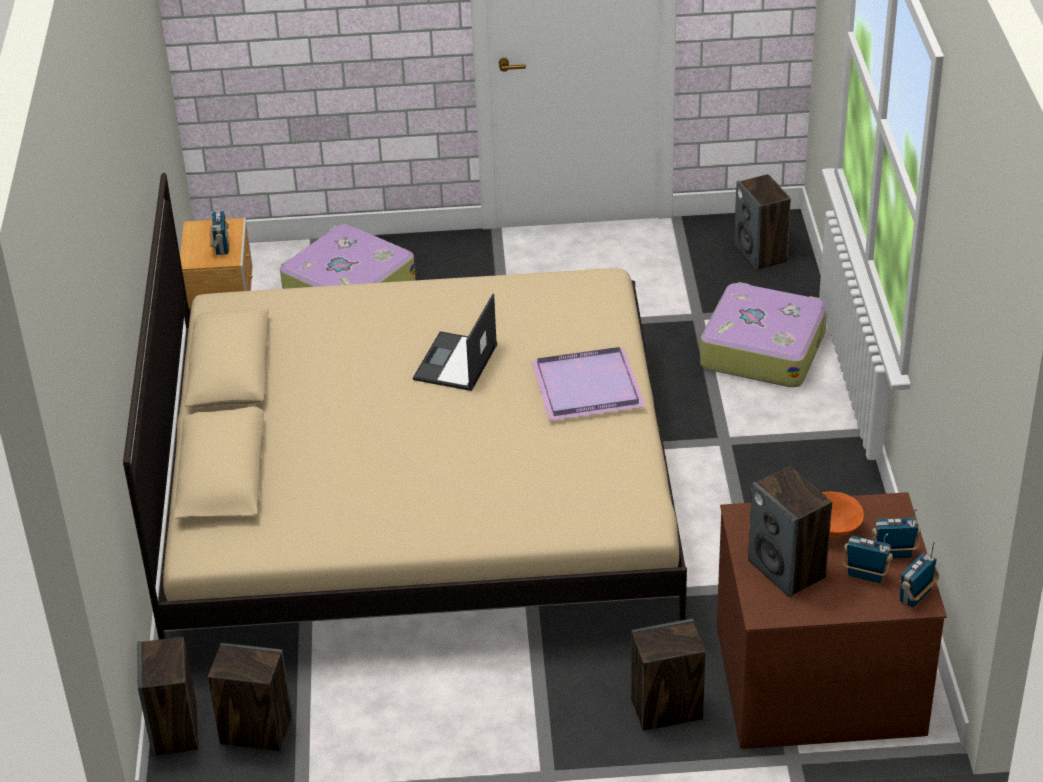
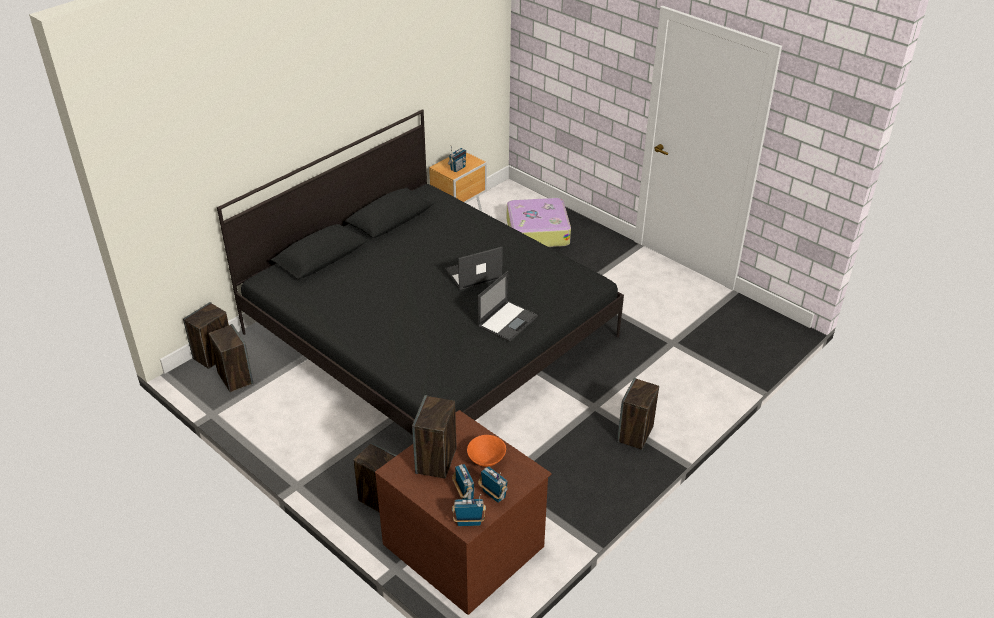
camera: 45 degrees right, 0 degrees up
beige bed [123,173,687,640] -> black bed [217,109,624,435]
purple tray [531,347,646,421] -> laptop [478,271,538,342]
suitcase [700,282,827,387] -> none
speaker [734,174,791,271] -> speaker moved to [617,378,659,450]

